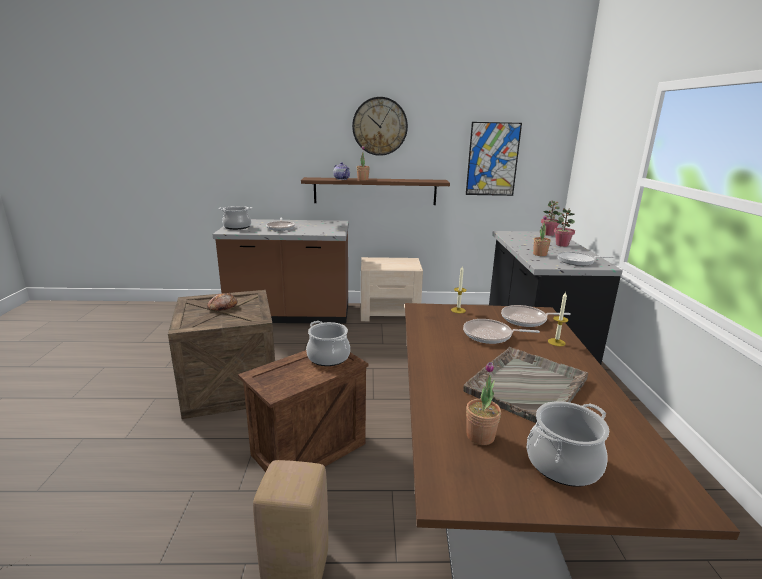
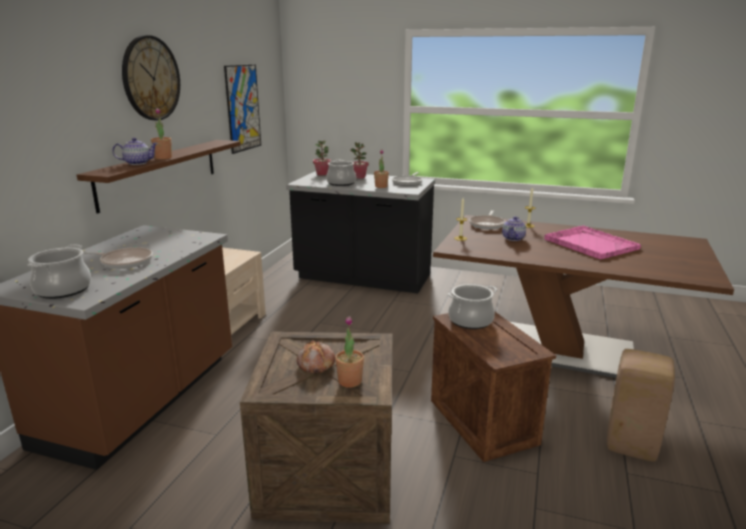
camera: 70 degrees left, 0 degrees up
frying pan [463,319,540,344] -> teapot [502,216,526,241]
grey tray [463,347,588,423] -> pink tray [544,226,641,259]
potted plant [466,362,501,445] -> potted plant moved to [335,316,364,388]
cooking pot [527,401,609,487] -> cooking pot moved to [326,160,356,186]

